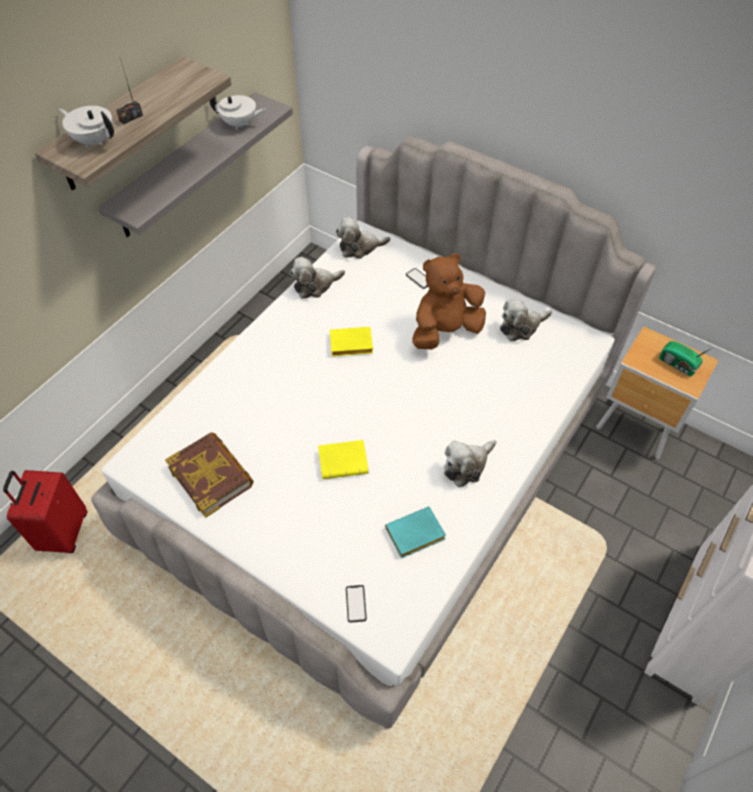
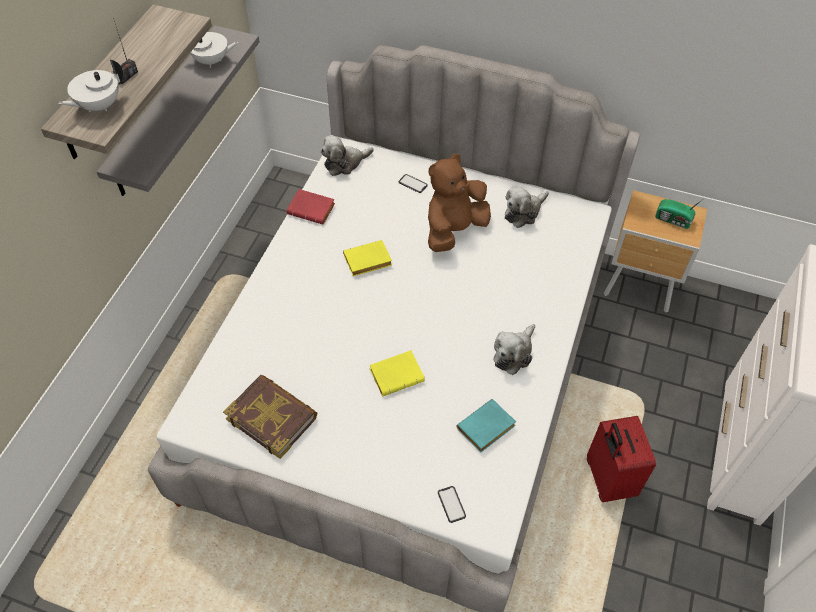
camera: 15 degrees left, 0 degrees up
red suitcase [3,470,87,553] -> red suitcase moved to [587,416,656,502]
white teapot [59,106,114,147] -> white teapot turned 60 degrees counterclockwise [58,59,123,112]
plush toy [290,257,345,299] -> red book [287,189,335,225]

